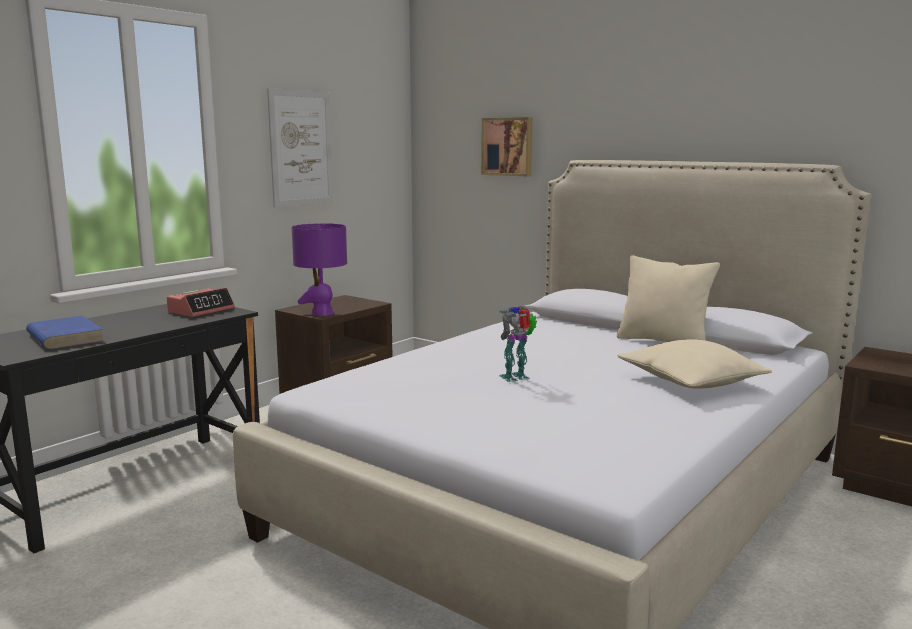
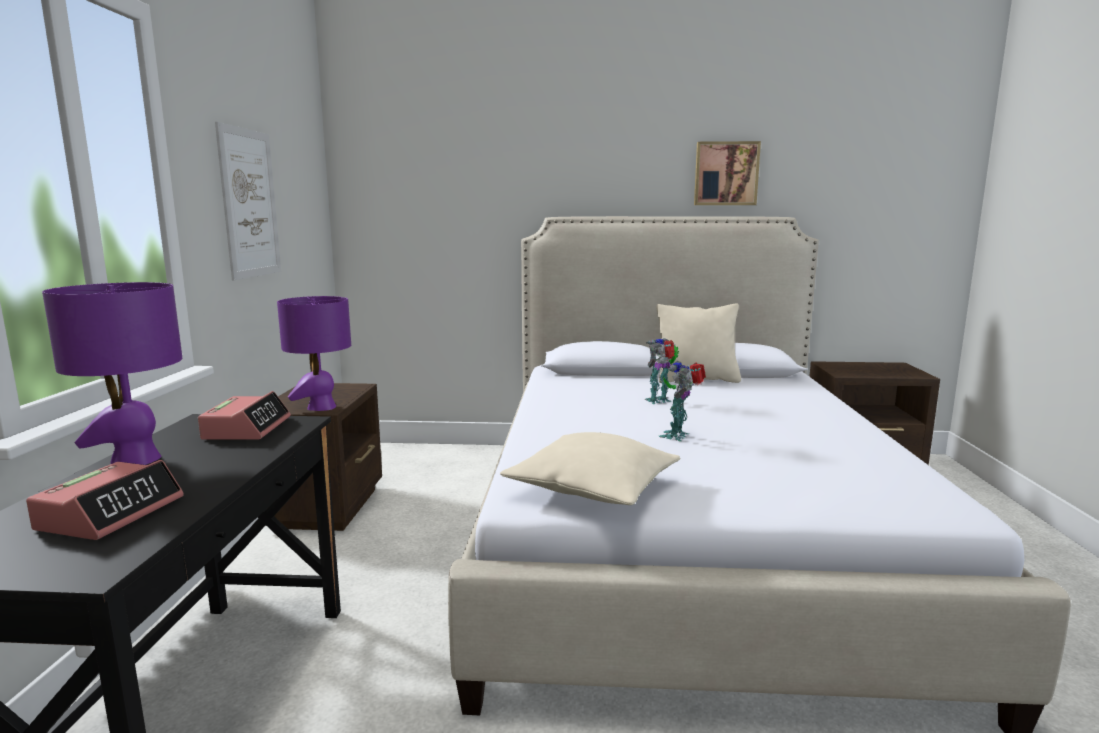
camera: 35 degrees left, 0 degrees up
blue book [26,316,104,349] -> alarm clock [26,460,184,540]
picture [481,117,533,176] -> picture moved to [694,141,761,205]
beige pillow [617,339,772,389] -> beige pillow moved to [500,432,680,505]
none -> purple table lamp [42,282,182,465]
none -> toy robot [645,338,679,404]

